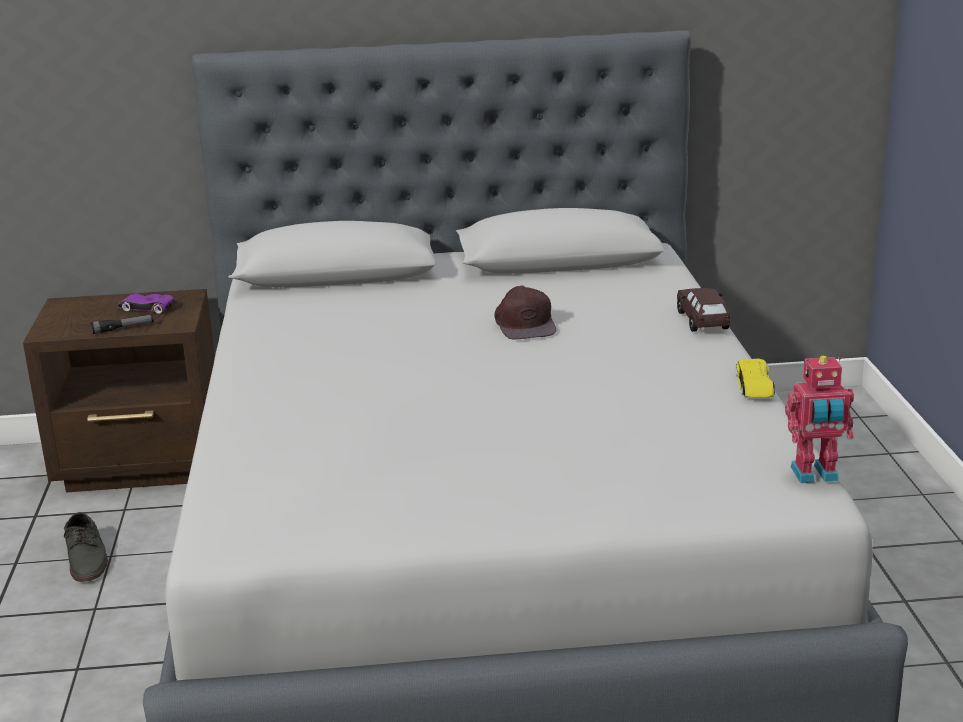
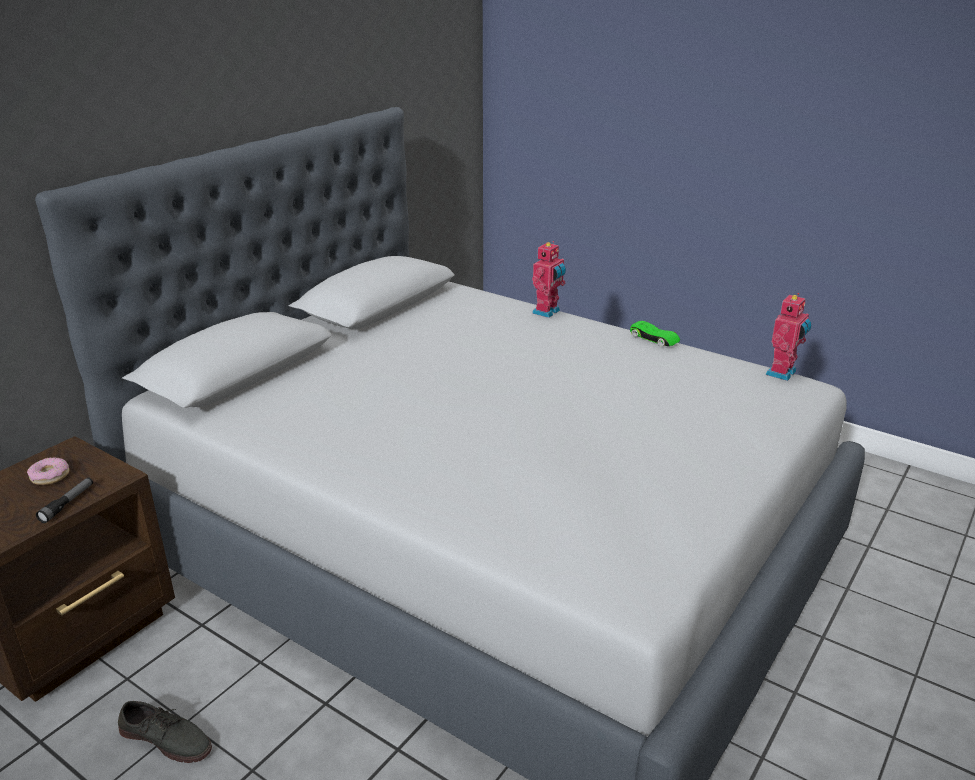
camera: 50 degrees left, 5 degrees up
purple toy car [117,294,175,314] -> donut [27,457,69,485]
brown cap [494,286,556,339] -> none
brown toy car [677,288,730,332] -> toy robot [532,241,566,318]
yellow toy car [736,359,775,398] -> green toy car [630,321,680,347]

